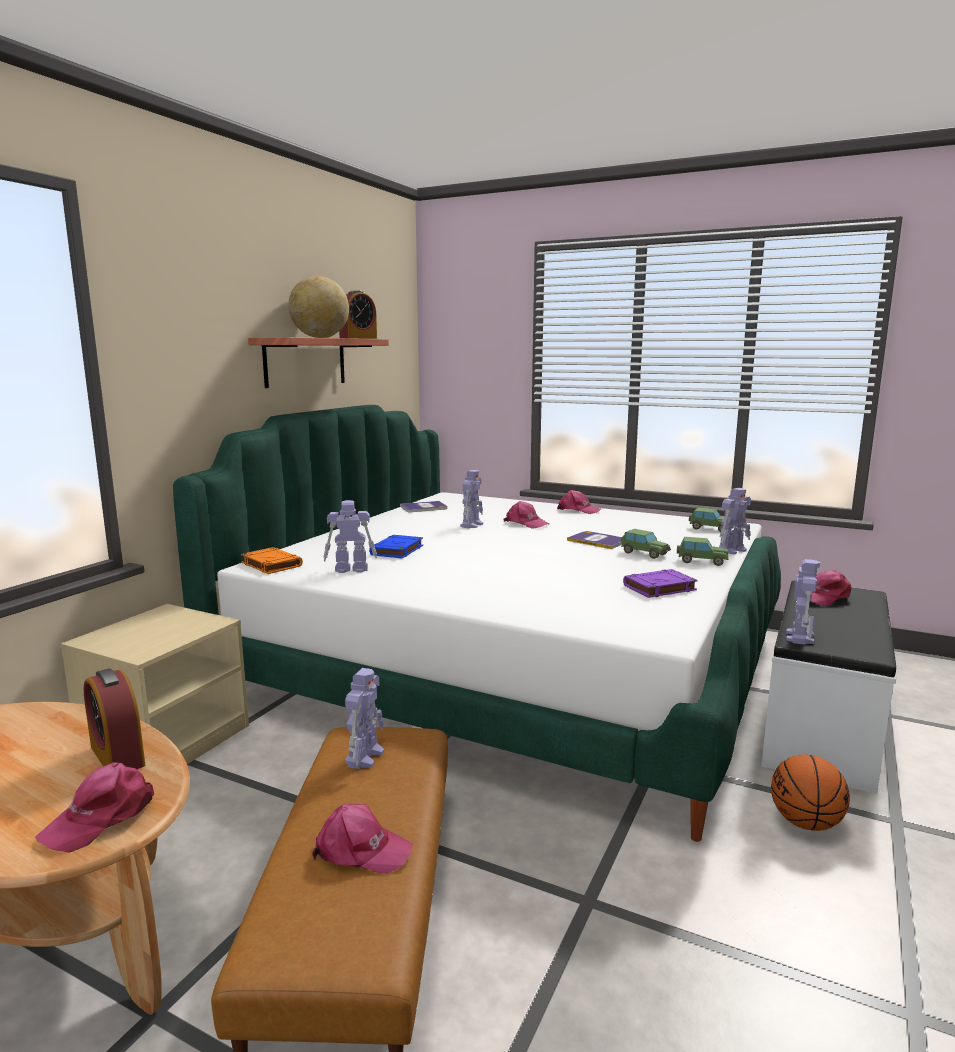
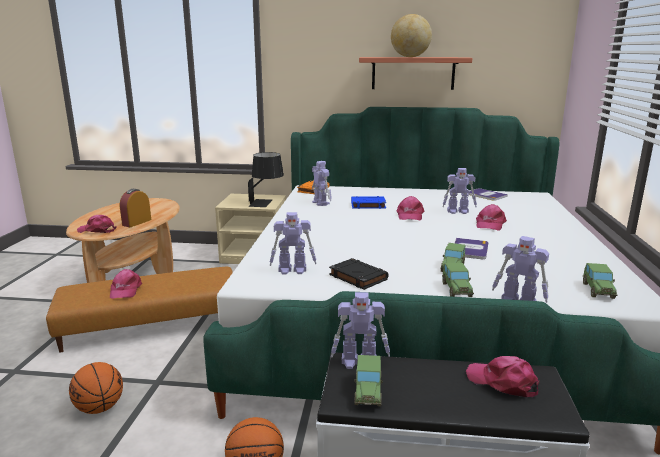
camera: 70 degrees right, 5 degrees up
alarm clock [339,290,377,339] -> none
toy robot [345,668,384,769] -> toy robot moved to [270,212,317,274]
pink cap [557,490,601,514] -> pink cap moved to [396,196,424,220]
purple book [623,569,698,598] -> black book [329,258,389,290]
none -> basketball [69,362,123,414]
none -> black table lamp [248,152,284,207]
none -> toy car [354,355,383,406]

